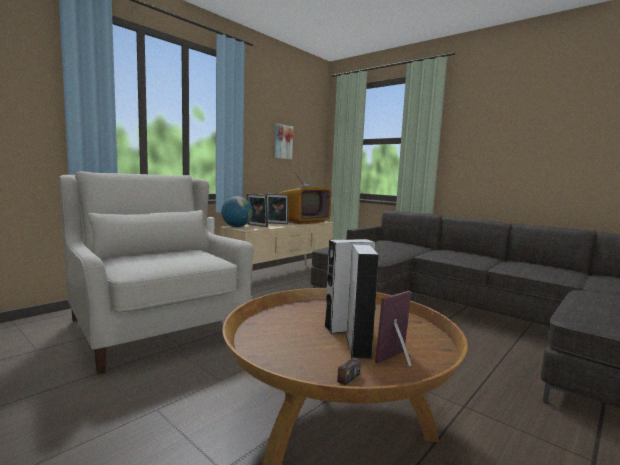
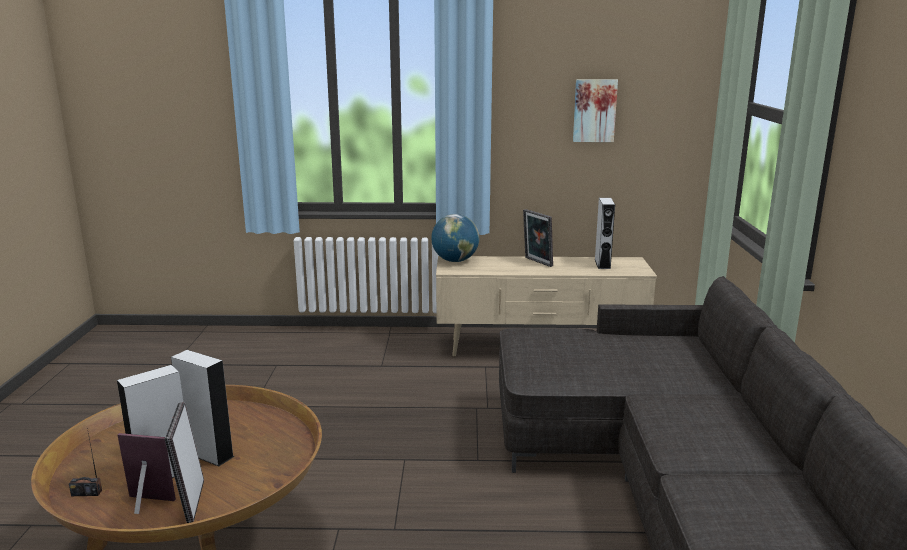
camera: 50 degrees right, 10 degrees up
white armchair [59,171,254,374] -> none
picture frame [247,194,268,227] -> picture frame moved to [165,402,204,523]
television [279,171,332,224] -> grey speaker [595,198,615,269]

